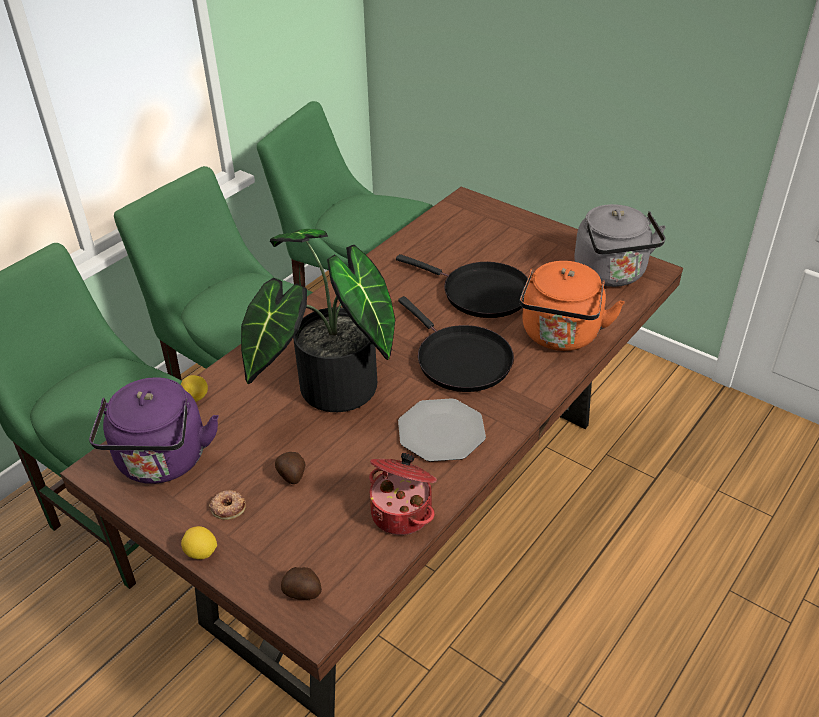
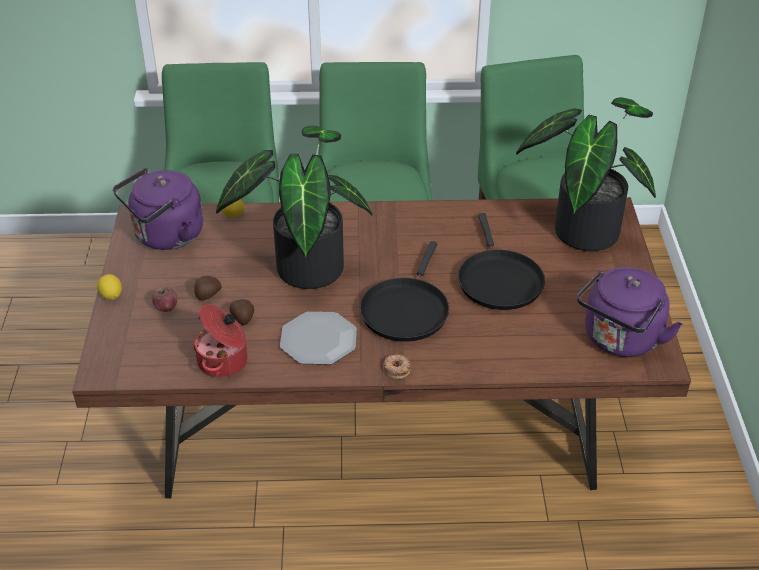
camera: 50 degrees right, 0 degrees up
donut [209,490,246,520] -> donut moved to [383,354,411,379]
potato [281,567,322,600] -> potato moved to [229,299,254,325]
orange kettle [519,261,625,351] -> none
grey kettle [574,204,666,287] -> purple kettle [577,267,683,357]
none -> apple [152,287,177,312]
none -> potted plant [516,97,656,251]

